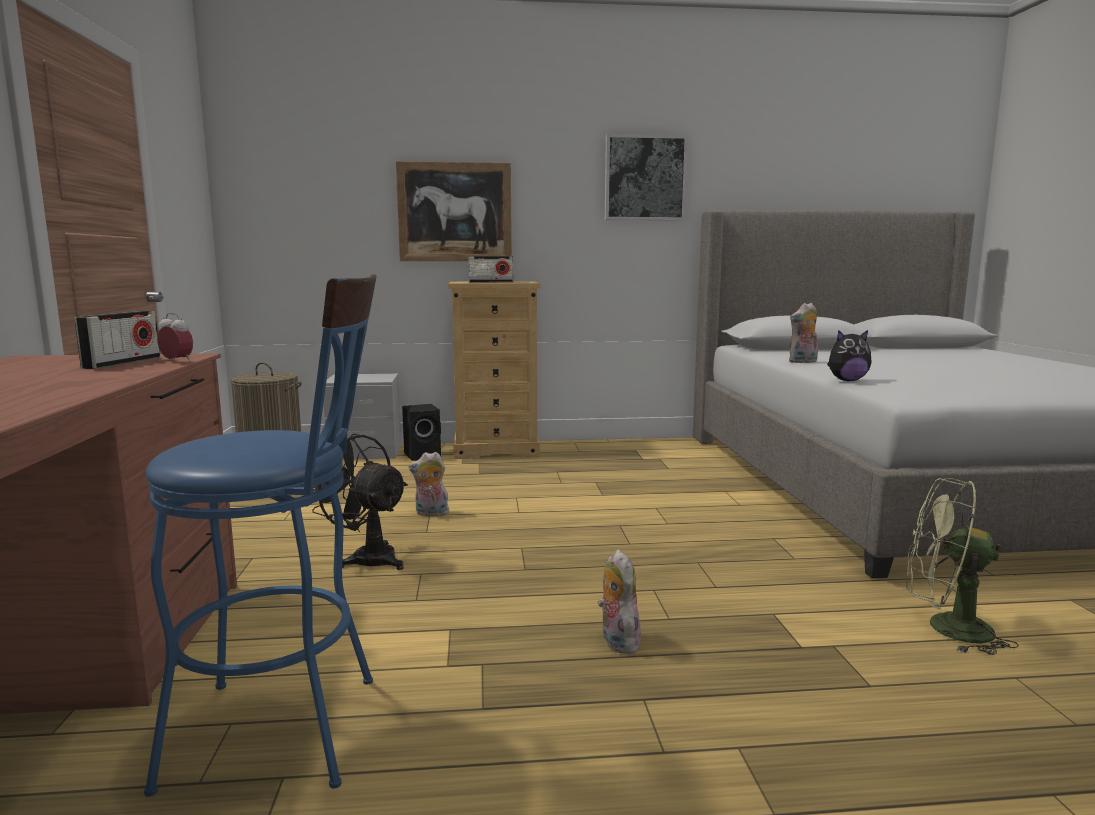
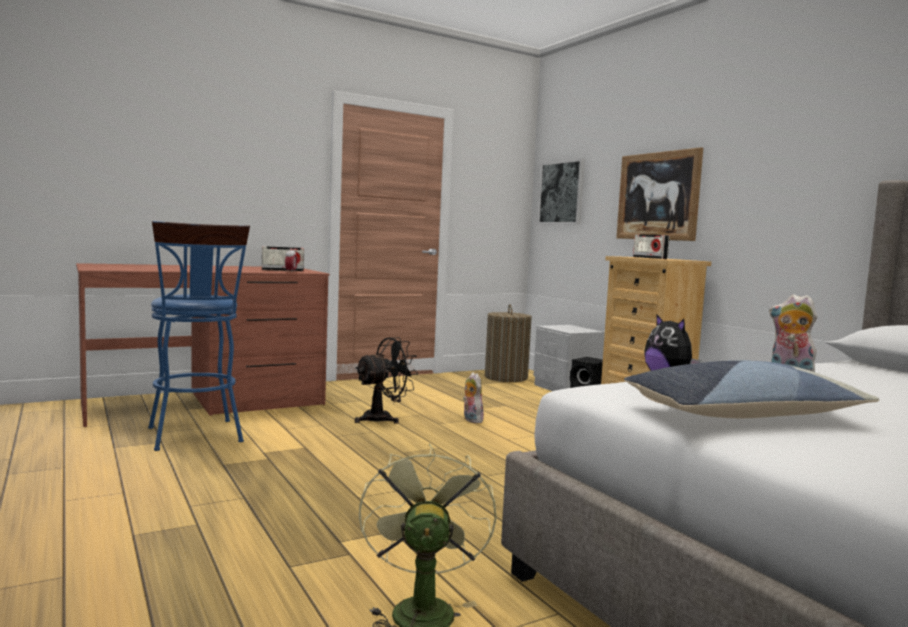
camera: 65 degrees right, 5 degrees down
black fan [312,434,408,570] -> black fan turned 45 degrees clockwise [355,337,418,424]
plush toy [598,549,642,654] -> none
picture [605,134,688,220] -> picture moved to [538,159,585,225]
none -> pillow [624,361,879,418]

